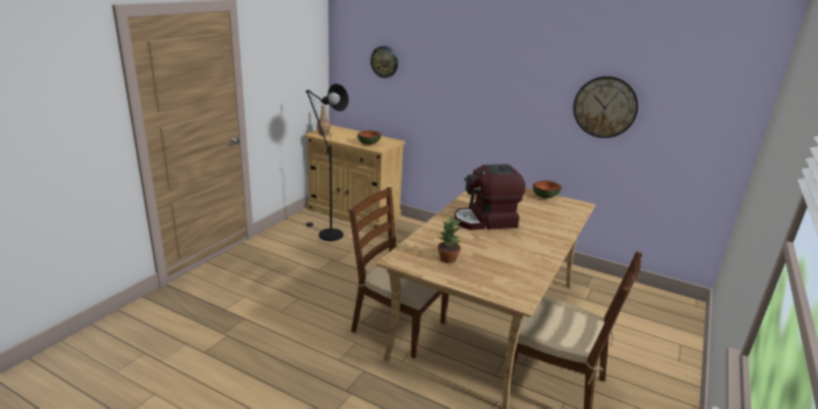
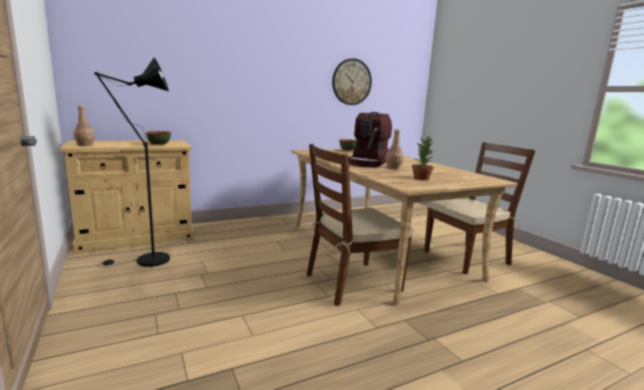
camera: 55 degrees left, 10 degrees down
wall clock [370,46,398,78] -> none
none -> brown bottle [385,129,404,169]

